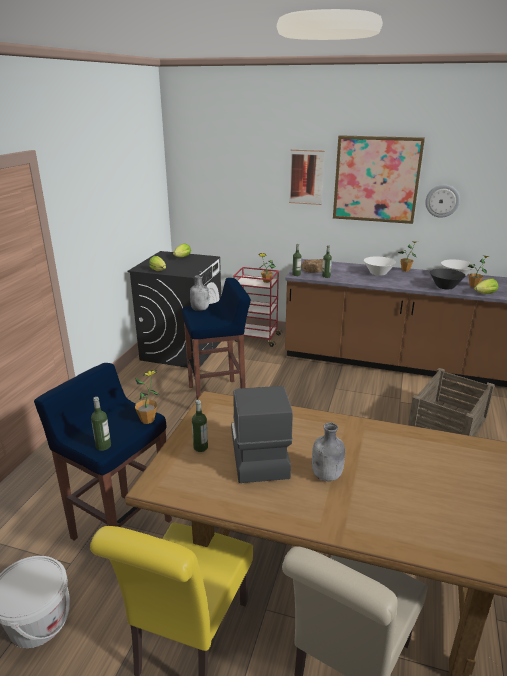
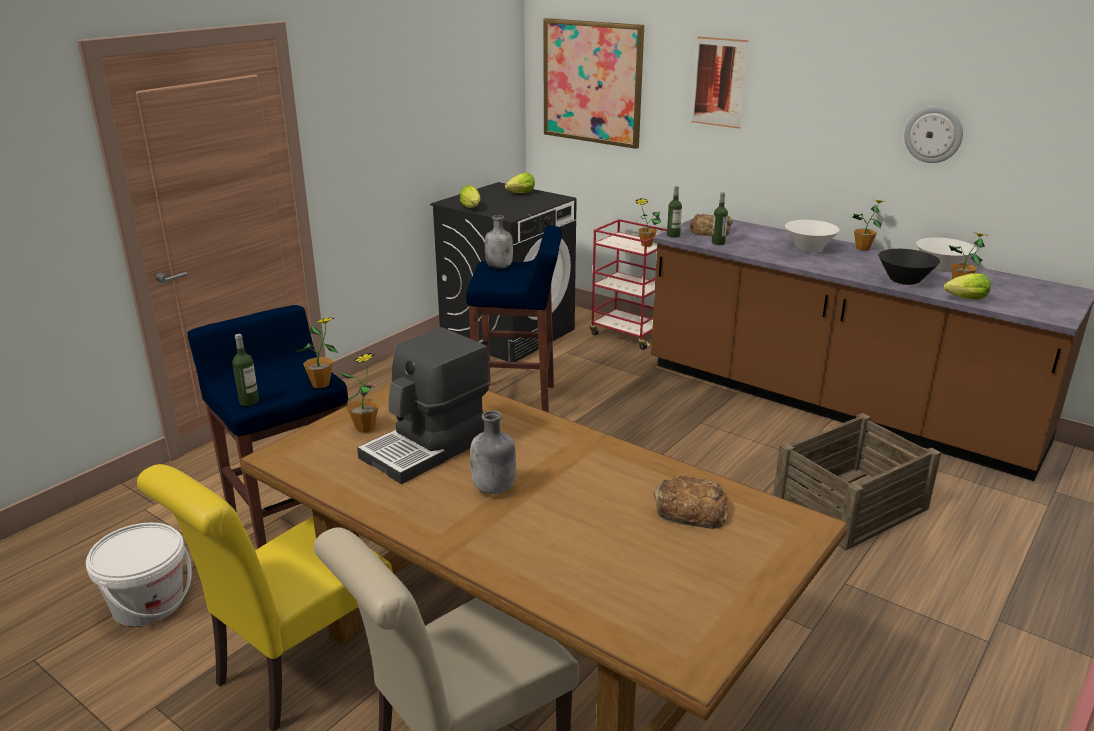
camera: 20 degrees right, 0 degrees up
bottle [192,400,208,452] -> potted plant [340,353,378,433]
coffee machine [231,386,293,483] -> coffee machine turned 150 degrees counterclockwise [357,327,489,484]
picture [333,135,425,224] -> picture moved to [544,18,644,149]
none -> bread [654,475,729,529]

